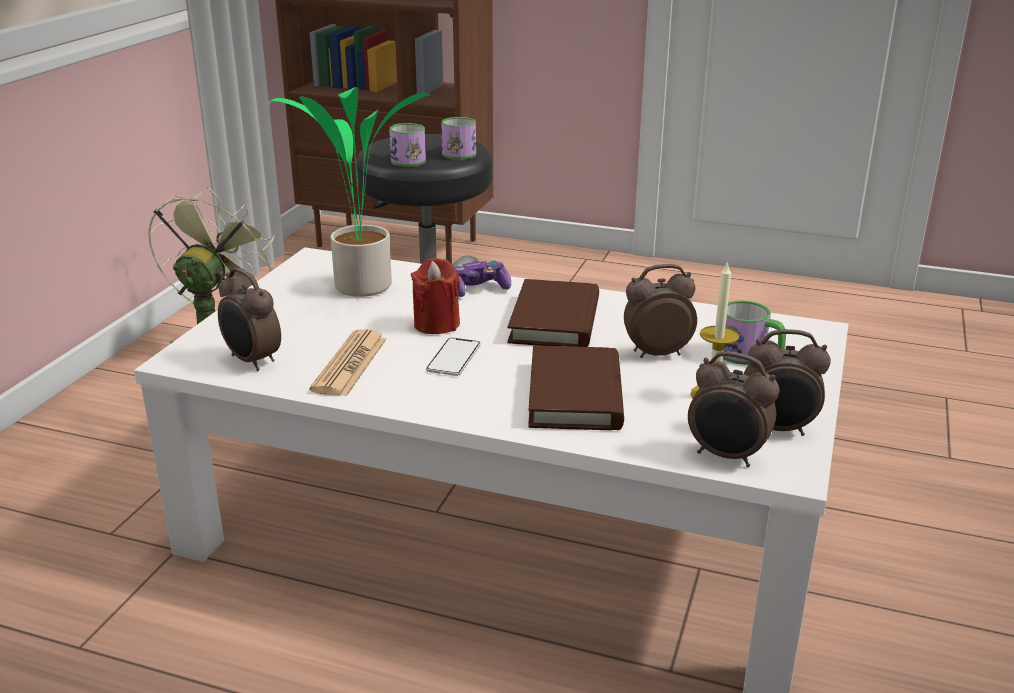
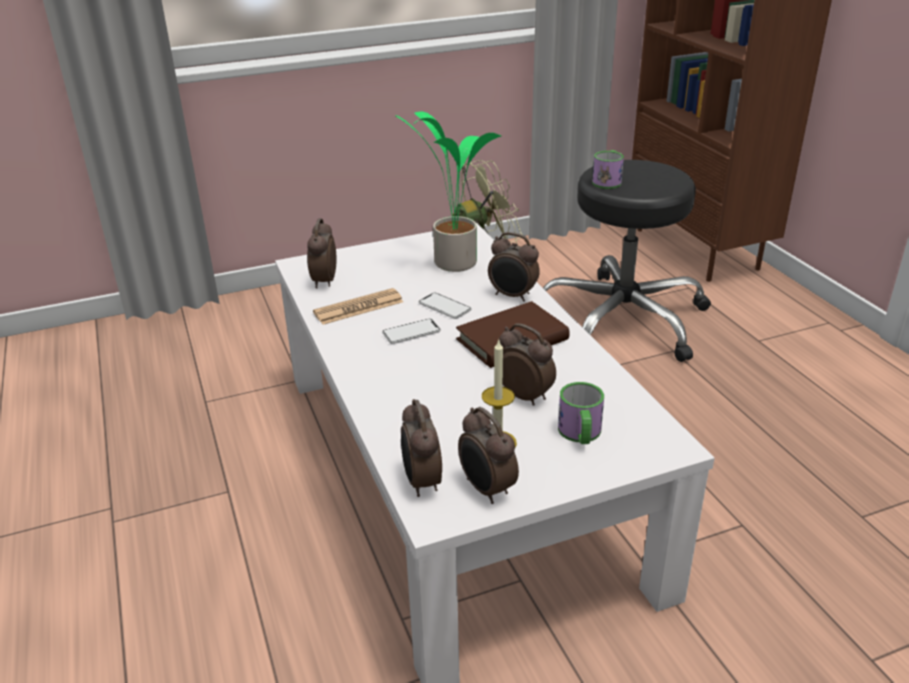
camera: 50 degrees right, 5 degrees up
red candle [411,258,460,334] -> phone [419,293,471,319]
mug [441,117,476,160] -> none
game controller [454,261,511,297] -> alarm clock [488,232,540,302]
brown book [528,346,624,430] -> none

